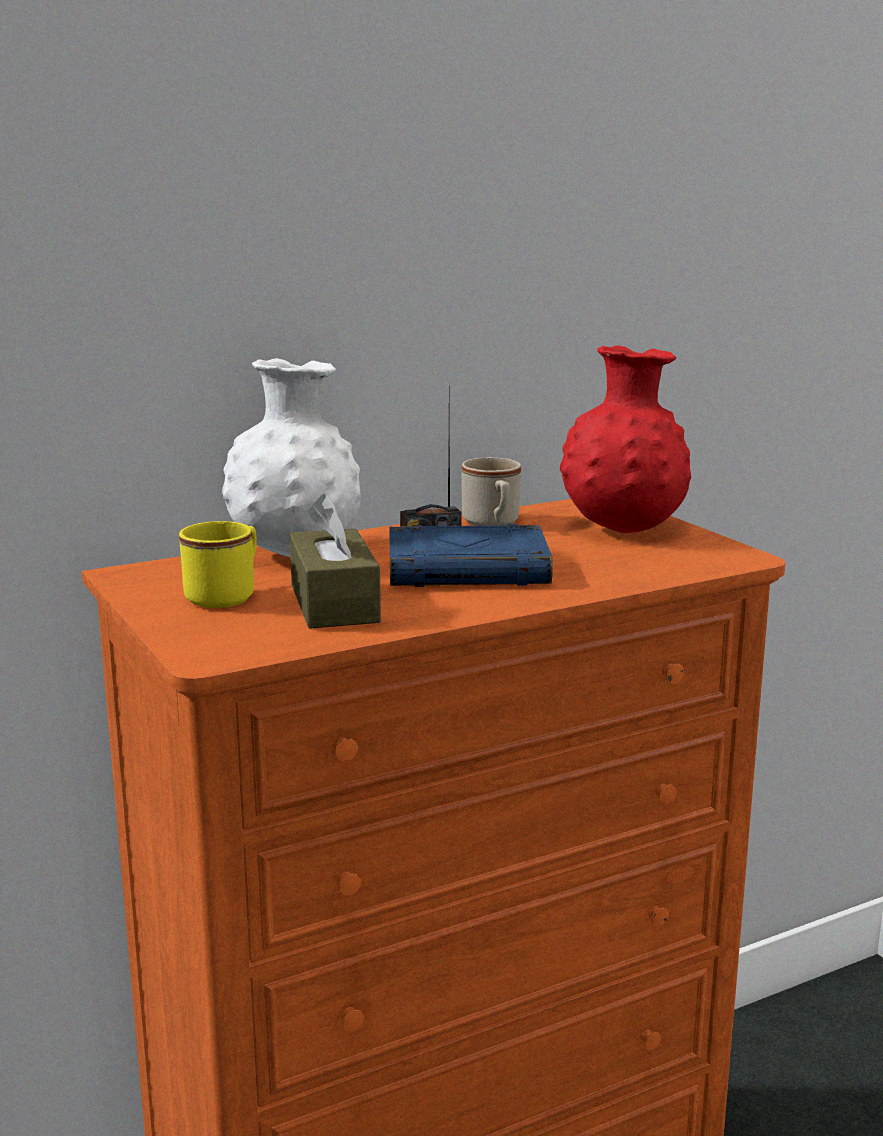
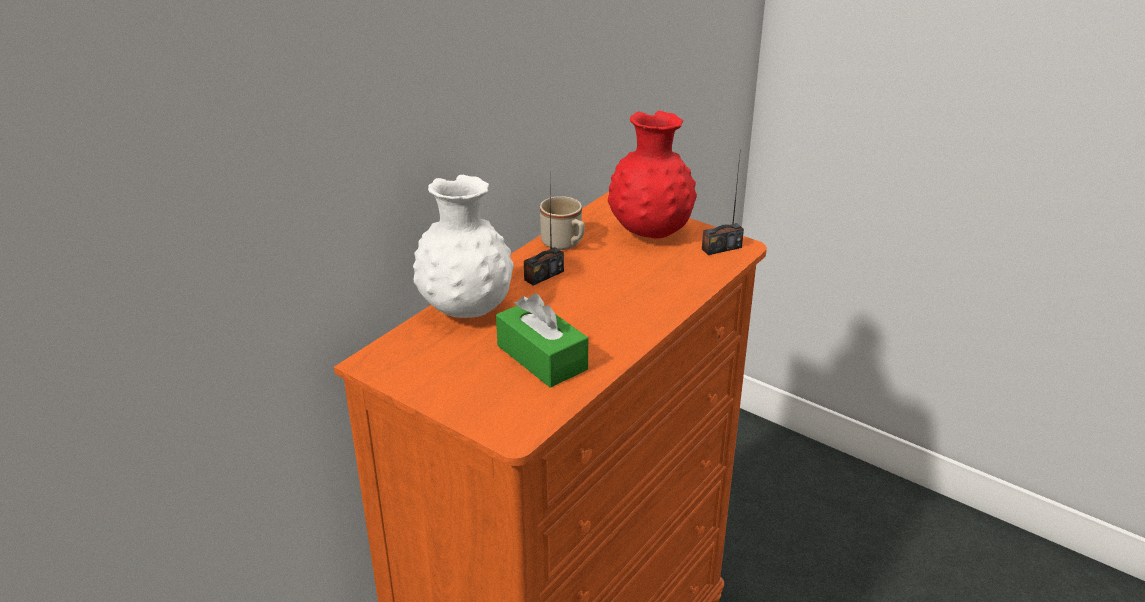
camera: 25 degrees left, 15 degrees up
yellow mug [179,521,256,608] -> none
brown tissue box [290,494,381,629] -> green tissue box [496,293,588,388]
blue book [390,524,553,587] -> none
none -> radio [702,148,744,255]

